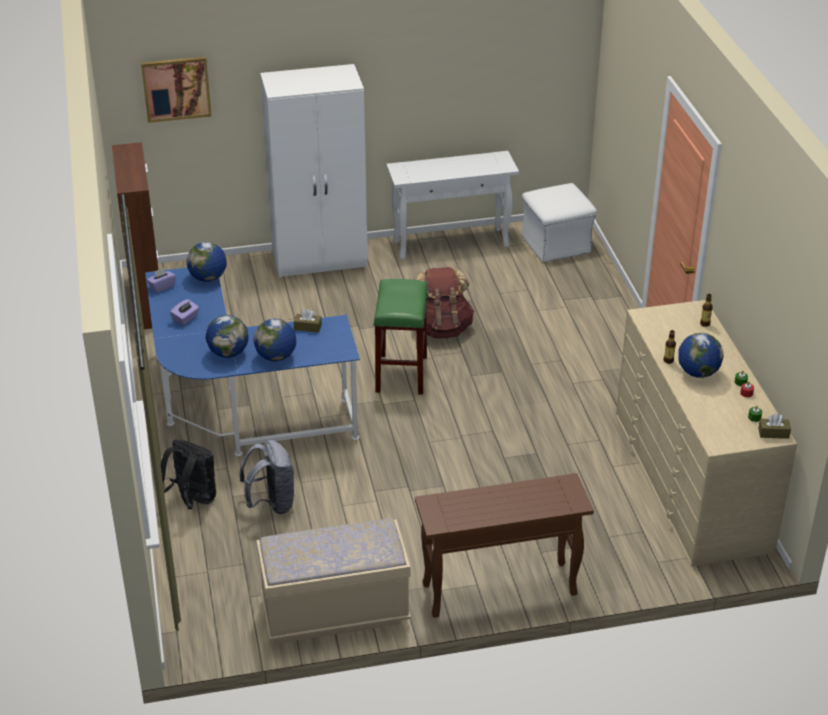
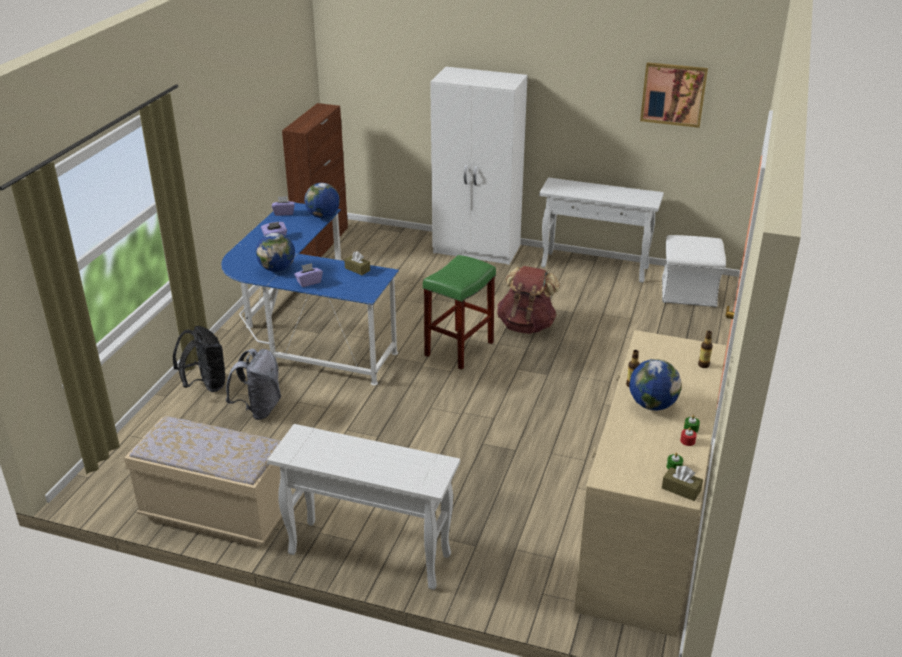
camera: 30 degrees right, 5 degrees down
picture [141,57,212,123] -> picture moved to [640,62,708,128]
globe [254,319,296,361] -> purple tissue box [294,263,323,287]
brown console table [415,473,594,618] -> white console table [267,424,460,590]

